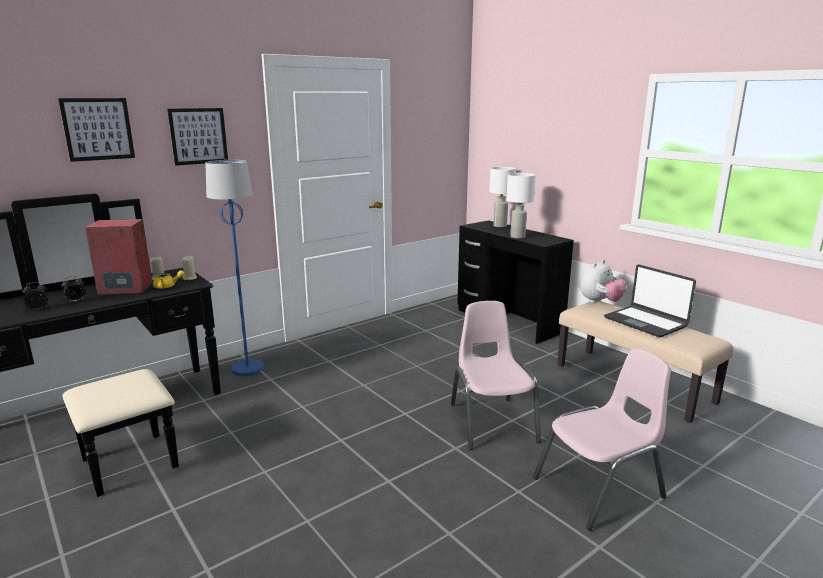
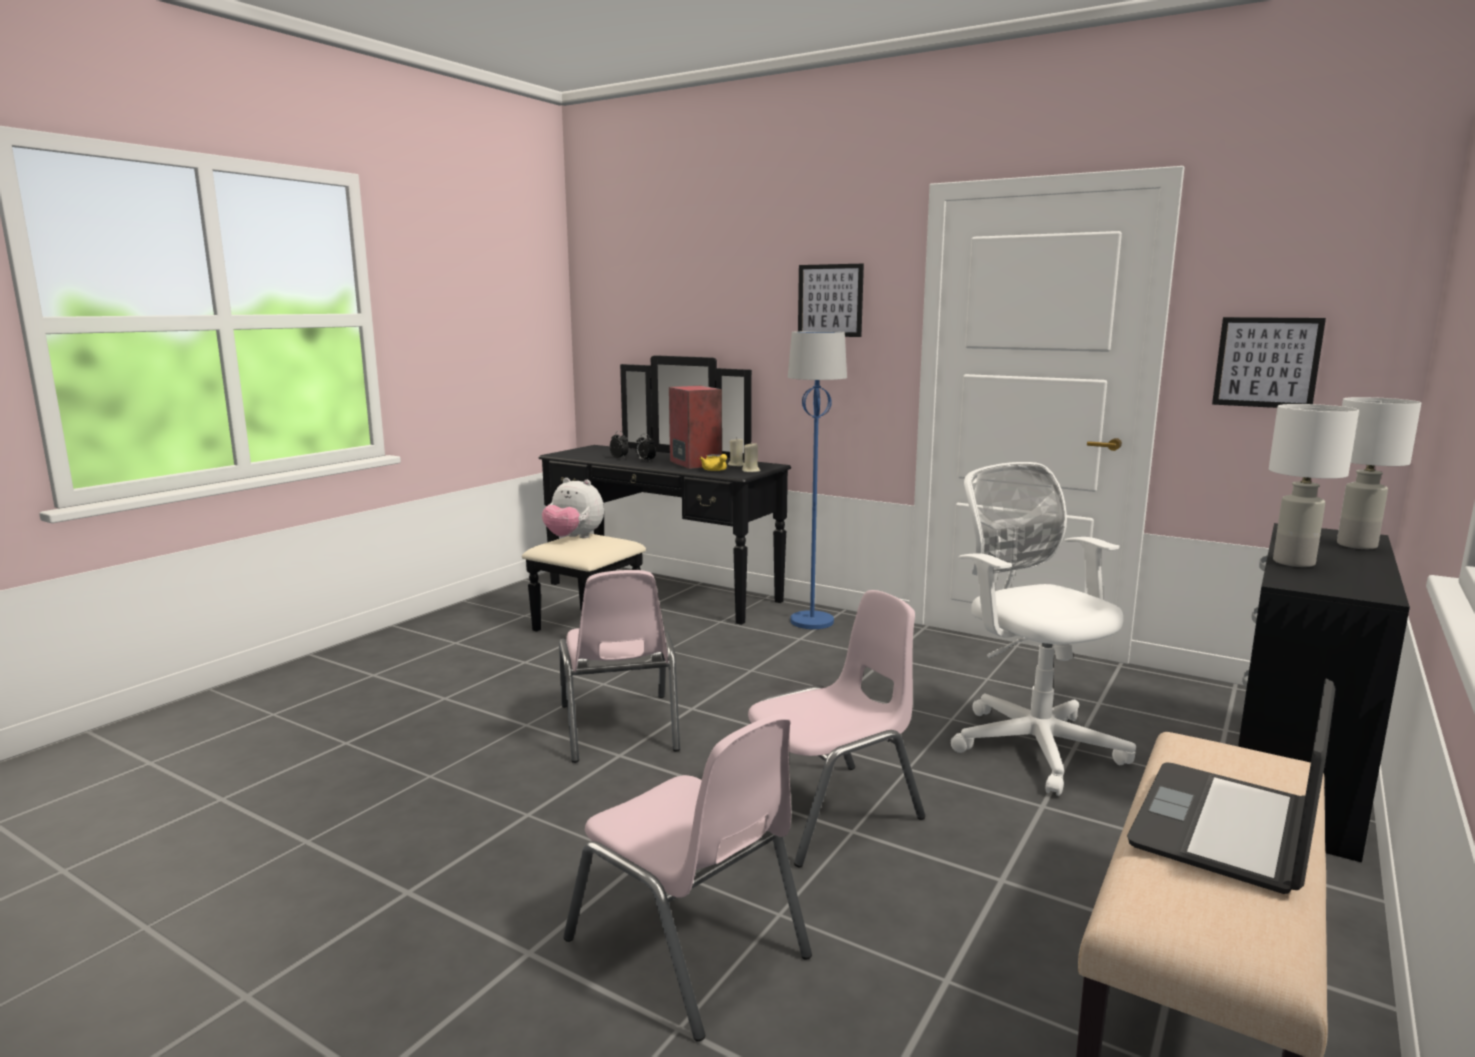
camera: 70 degrees right, 5 degrees down
picture [58,98,135,162] -> picture moved to [1212,317,1326,408]
plush toy [580,260,627,303] -> plush toy moved to [542,478,604,538]
none -> pink chair [559,570,680,763]
none -> white office chair [951,462,1136,796]

